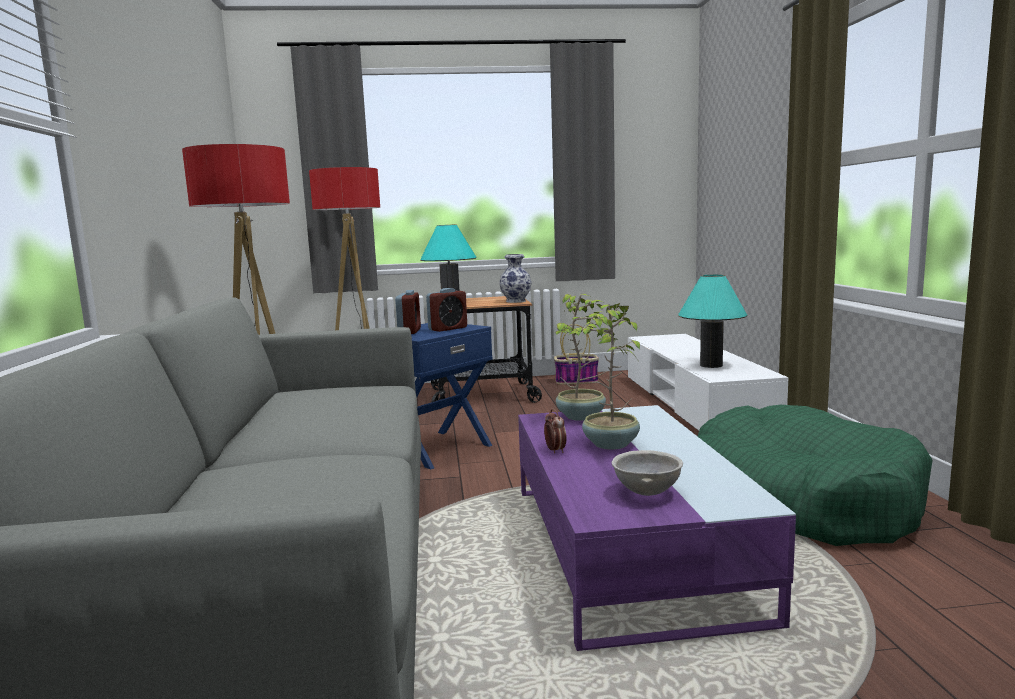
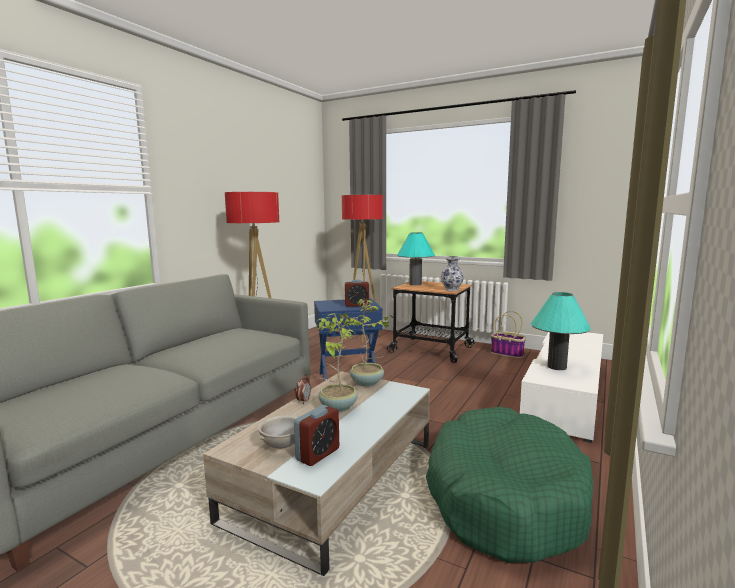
camera: 35 degrees right, 0 degrees up
alarm clock [395,290,421,334] -> alarm clock moved to [294,405,339,466]
purple coffee table [518,405,796,651] -> beige coffee table [203,371,430,576]

